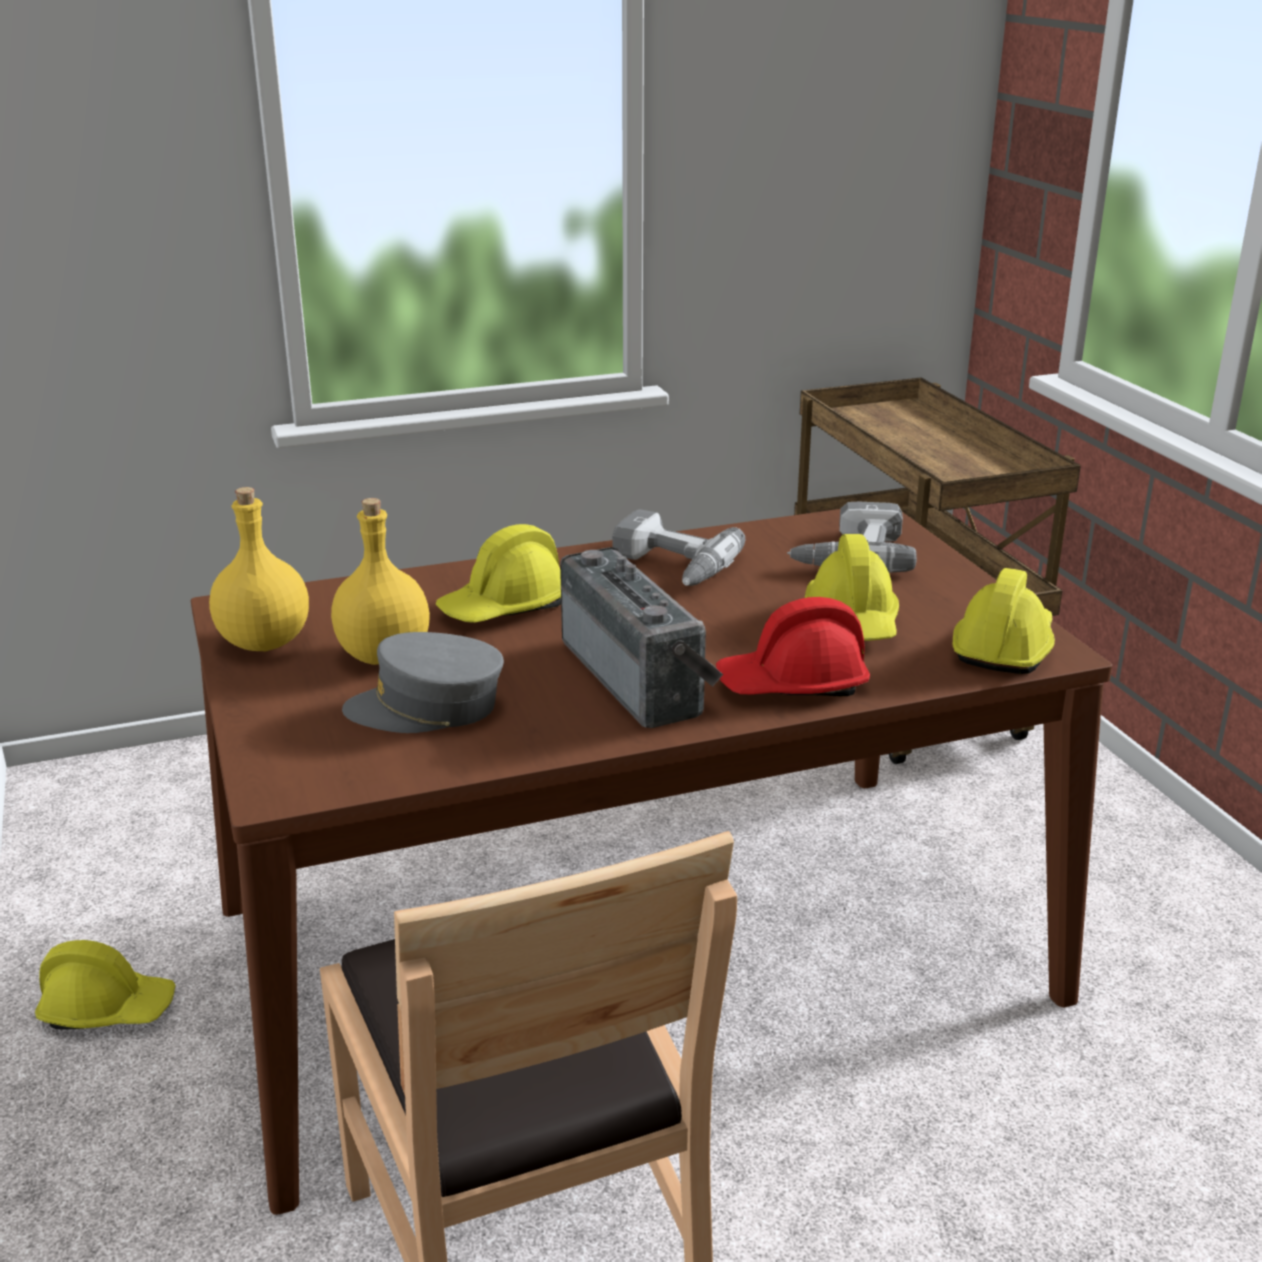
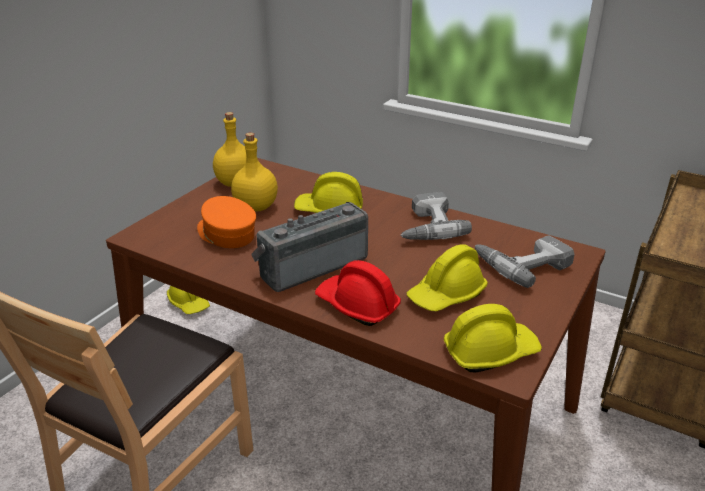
camera: 50 degrees right, 5 degrees up
grey cap [342,632,504,733] -> orange cap [197,196,256,248]
radio [560,547,723,728] -> radio turned 150 degrees counterclockwise [251,202,368,292]

